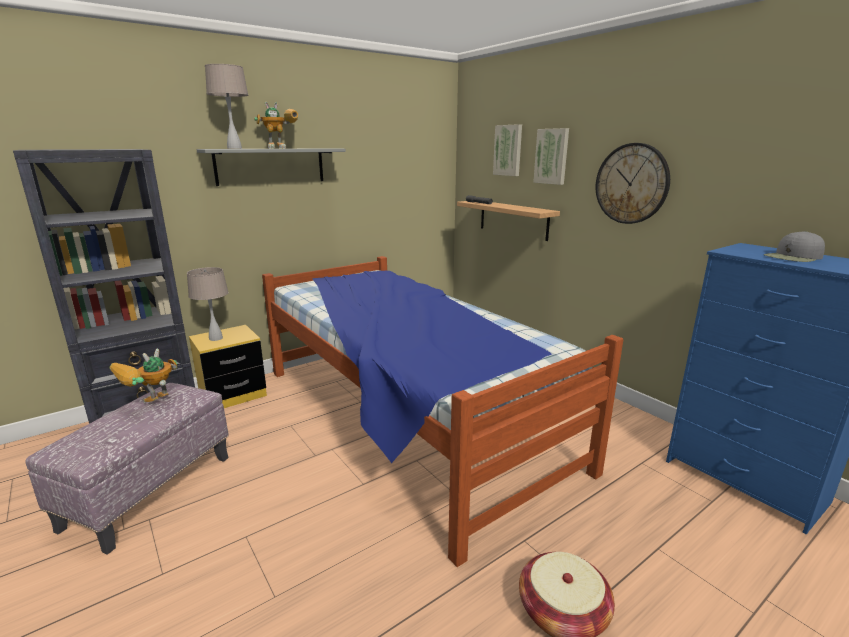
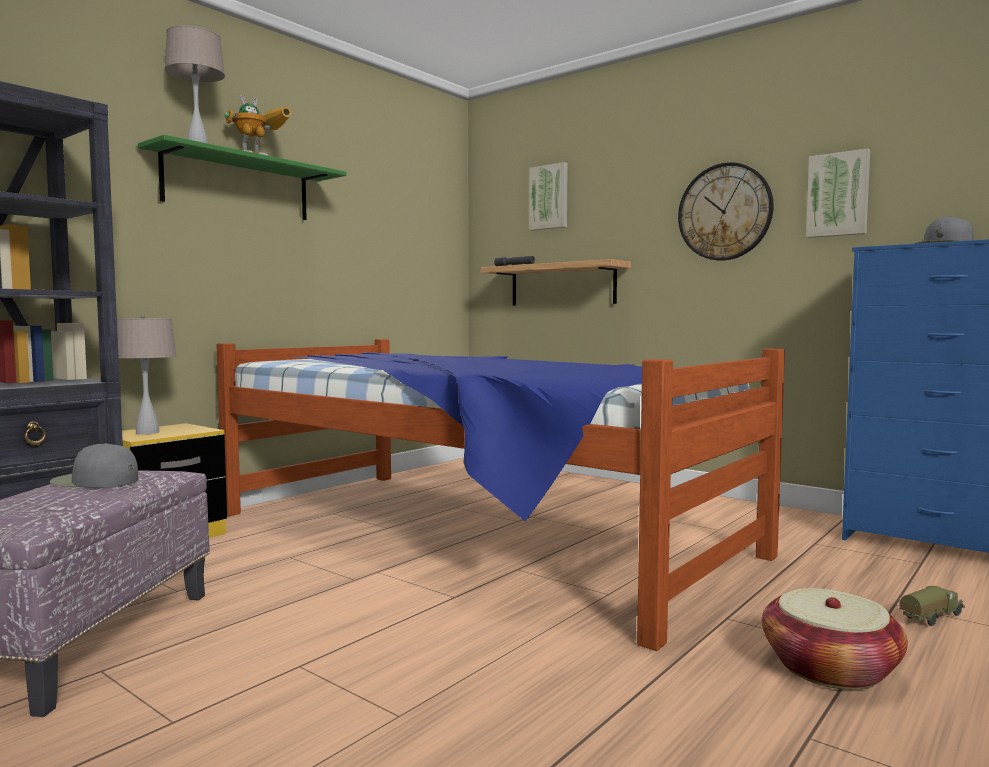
camera: 15 degrees left, 15 degrees down
toy robot [110,349,178,403] -> grey cap [49,443,139,488]
grey shelf [196,148,346,186] -> green shelf [138,135,347,220]
picture [533,128,569,185] -> picture moved to [806,148,870,238]
none -> toy truck [899,586,965,626]

